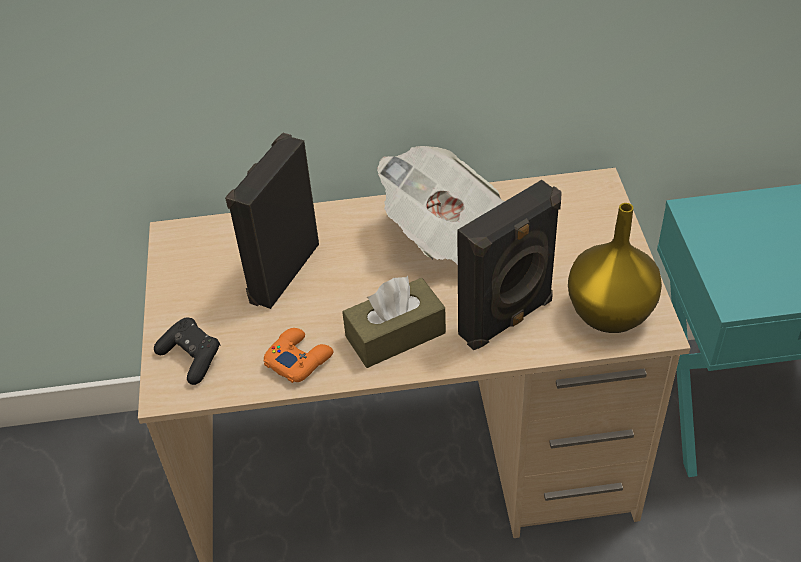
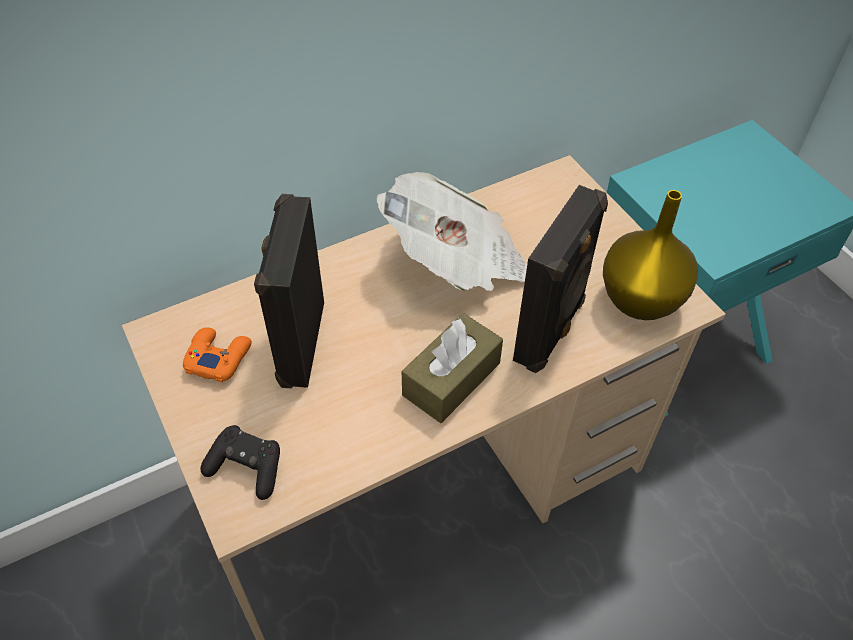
camera: 25 degrees left, 5 degrees up
orange game controller [264,328,334,383] -> orange game controller moved to [183,328,252,382]

